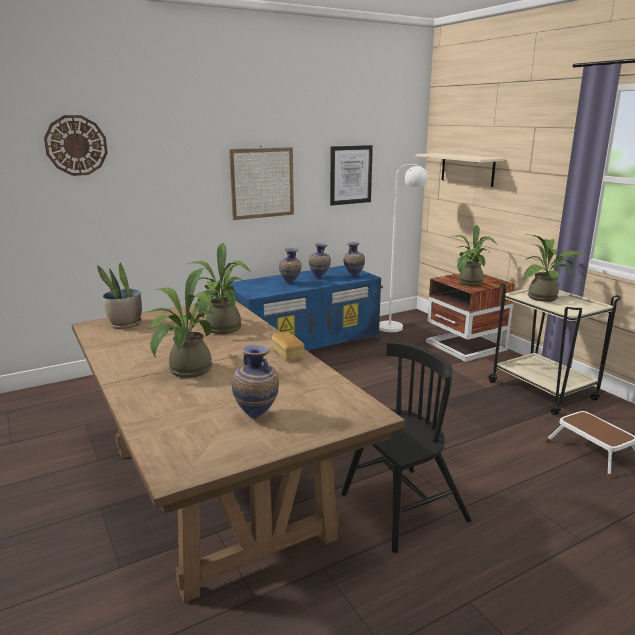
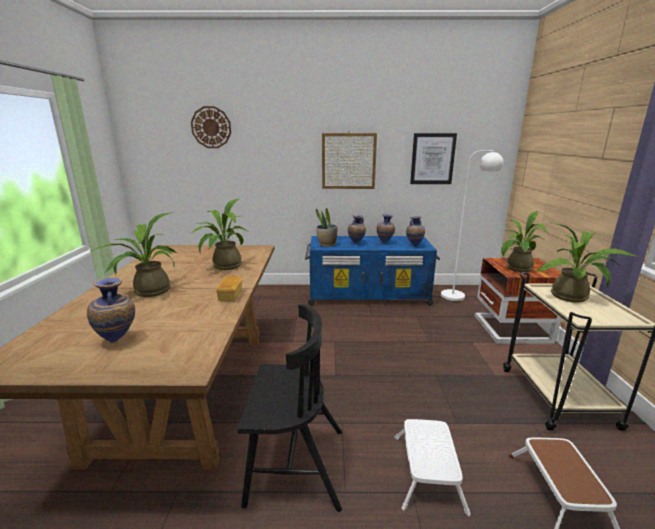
camera: 30 degrees right, 0 degrees up
potted plant [97,262,142,329] -> potted plant moved to [316,208,337,247]
beige shelf [415,153,504,187] -> none
none -> white step ladder [394,419,471,516]

